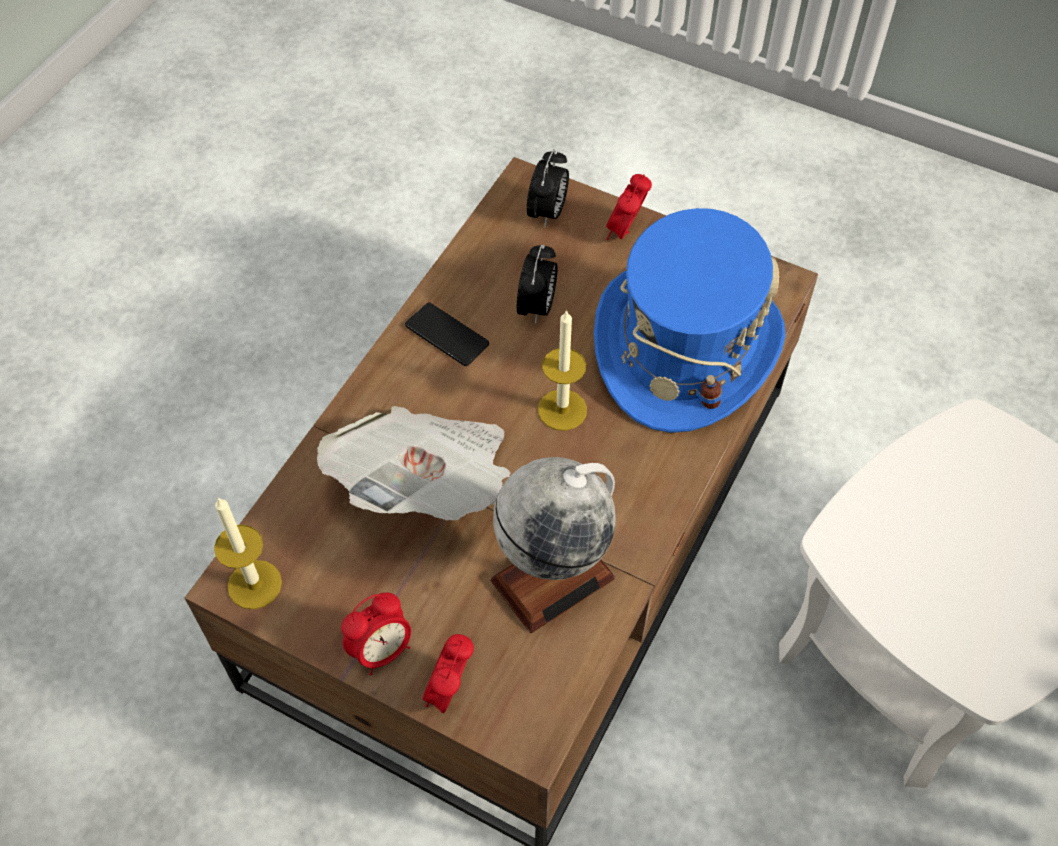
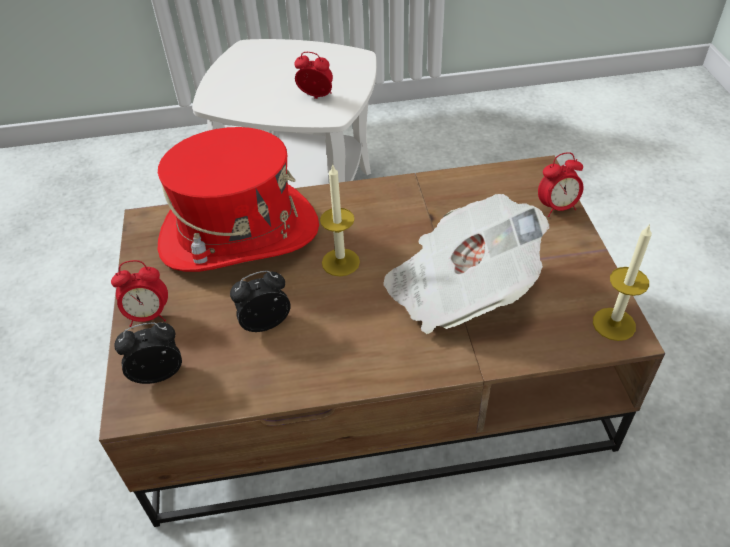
camera: 125 degrees left, 10 degrees down
alarm clock [341,592,411,676] -> alarm clock moved to [294,52,333,99]
phone [405,302,489,366] -> none
globe [490,457,616,633] -> none
blue hat [594,208,785,433] -> red hat [158,127,319,272]

